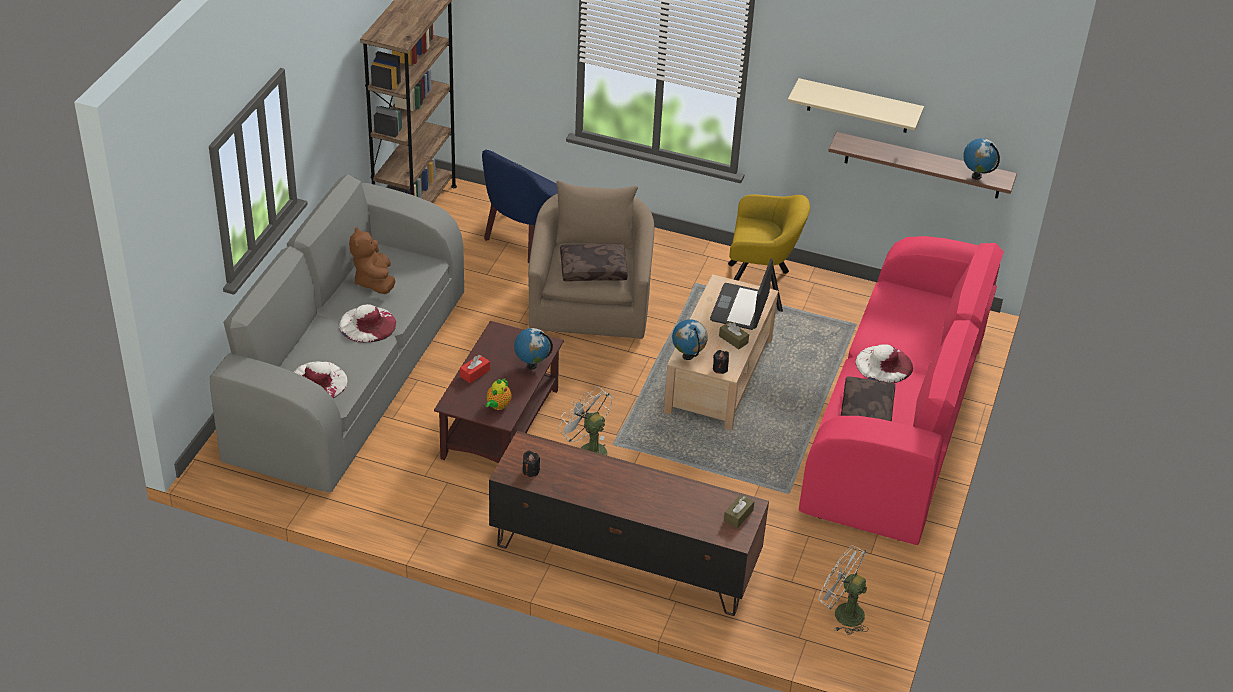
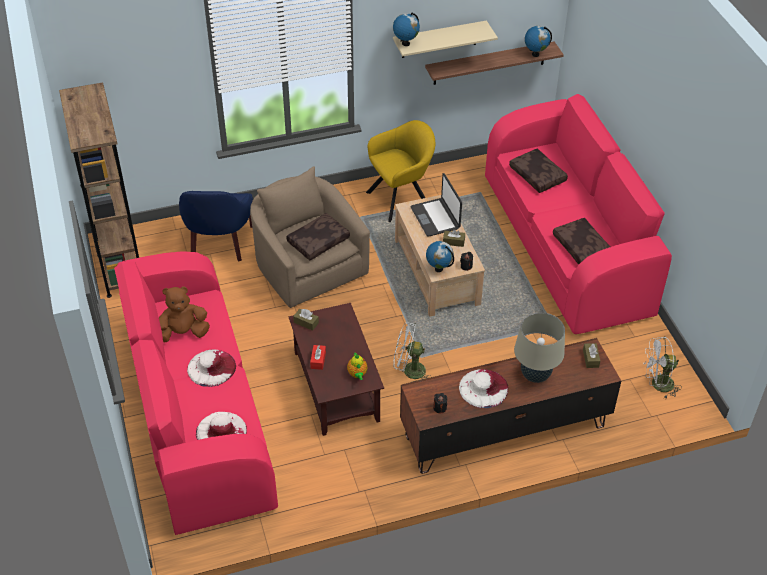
camera: 35 degrees left, 5 degrees up
grey sofa [210,174,464,492] -> pink sofa [114,251,278,535]
brown plush toy [349,227,395,294] -> brown plush toy turned 120 degrees clockwise [159,286,210,342]
globe [514,328,553,370] -> globe moved to [393,12,420,46]
white hat [856,344,913,383] -> white hat moved to [459,369,508,408]
none -> brown tissue box [293,309,319,331]
none -> brown pillow [509,149,568,193]
none -> beige table lamp [514,312,565,383]

